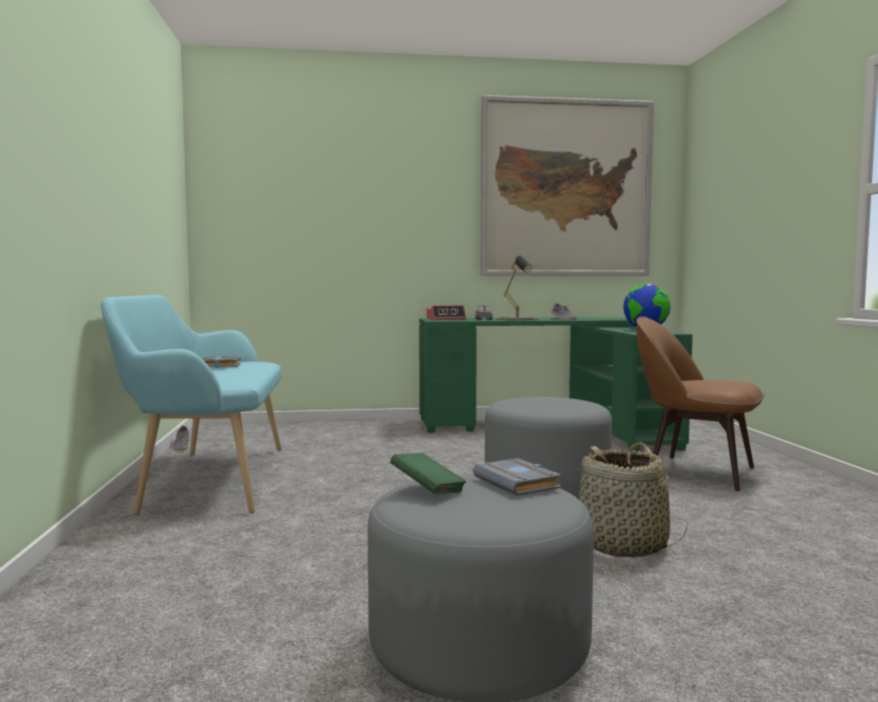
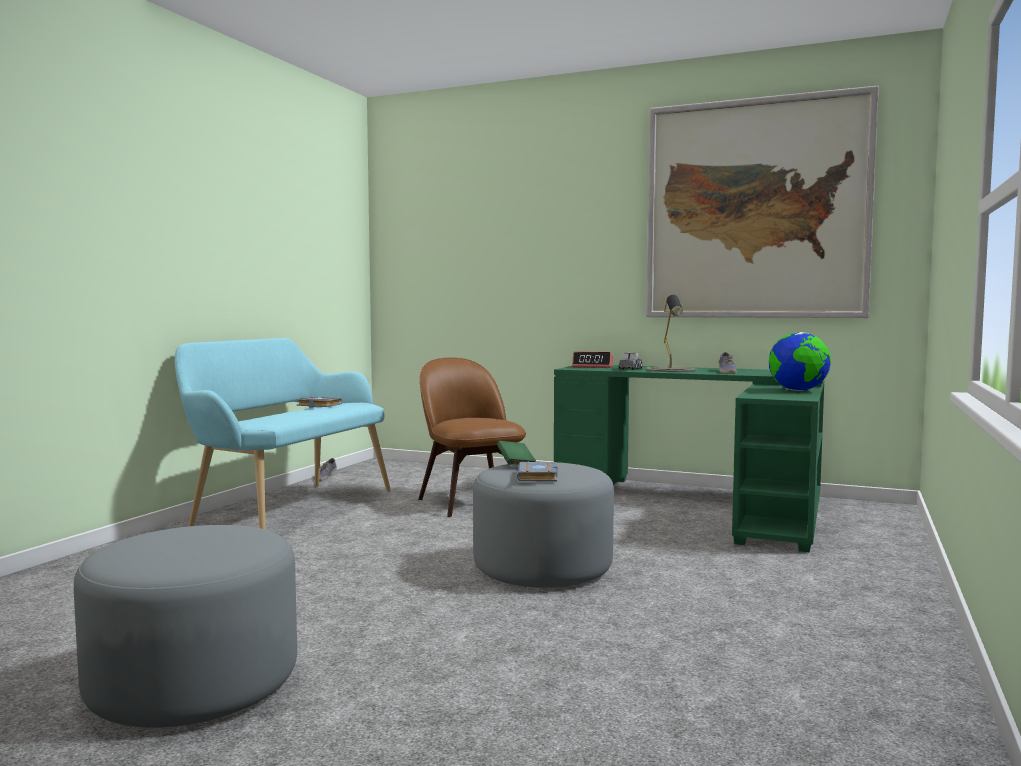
camera: 30 degrees right, 0 degrees up
green book [390,453,466,494] -> green book moved to [497,441,536,466]
grey book [473,458,562,496] -> grey book moved to [517,462,557,482]
basket [579,442,688,558] -> none
brown chair [636,316,765,491] -> brown chair moved to [418,357,526,517]

